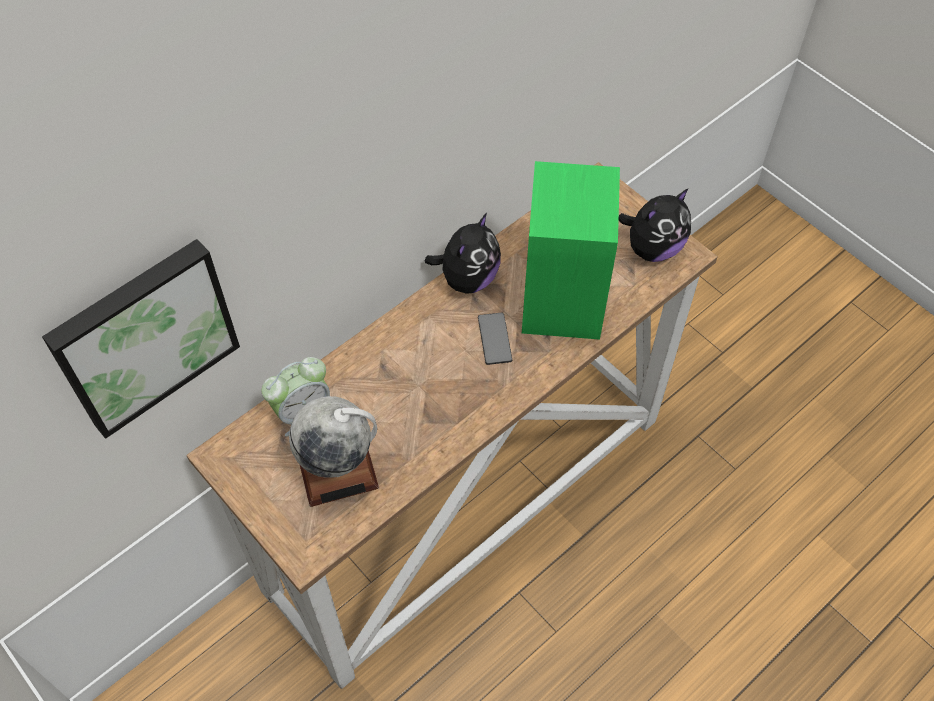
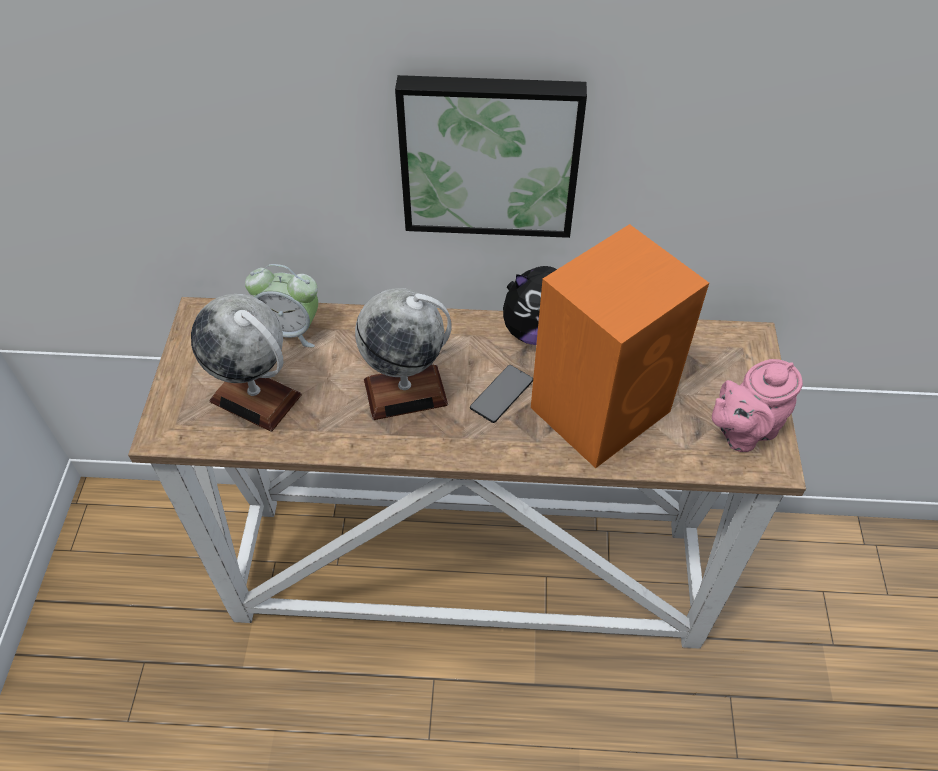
camera: 45 degrees right, 5 degrees down
picture [42,239,240,439] -> picture moved to [395,75,587,238]
green speaker [522,161,620,340] -> orange speaker [531,224,709,468]
plush toy [619,189,691,262] -> pink teapot [712,359,803,452]
none -> globe [355,288,452,420]

